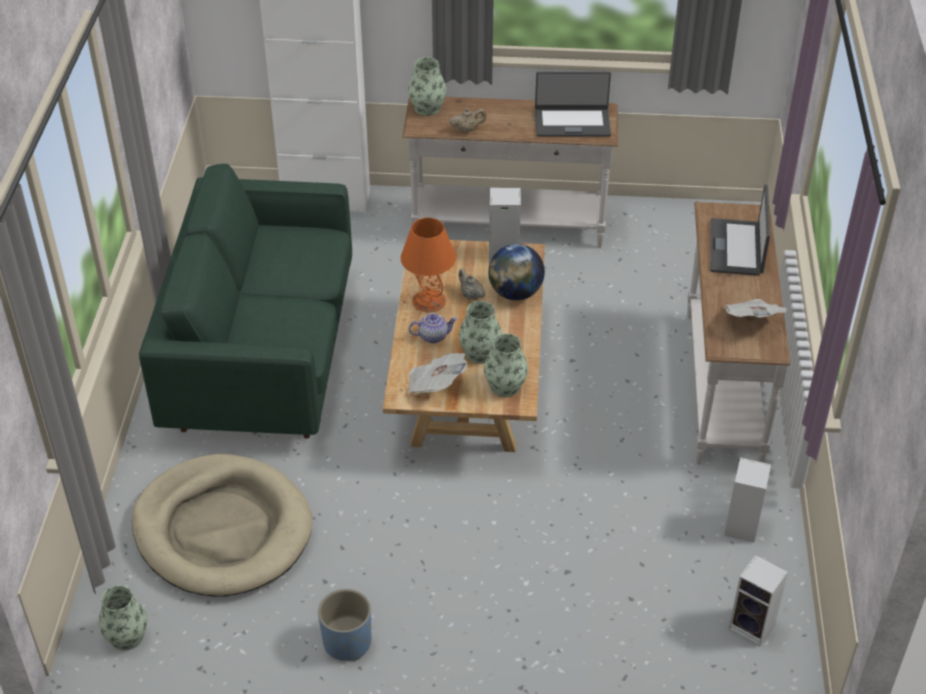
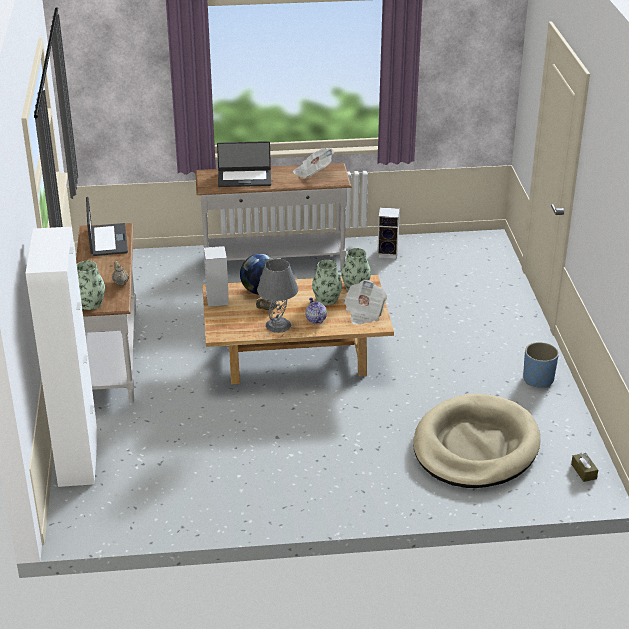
camera: 100 degrees left, 10 degrees down
vase [99,586,147,651] -> brown tissue box [571,453,598,482]
green sofa [139,164,352,439] -> none
orange table lamp [401,218,456,313] -> grey table lamp [257,259,298,333]
speaker [729,555,788,646] -> none

